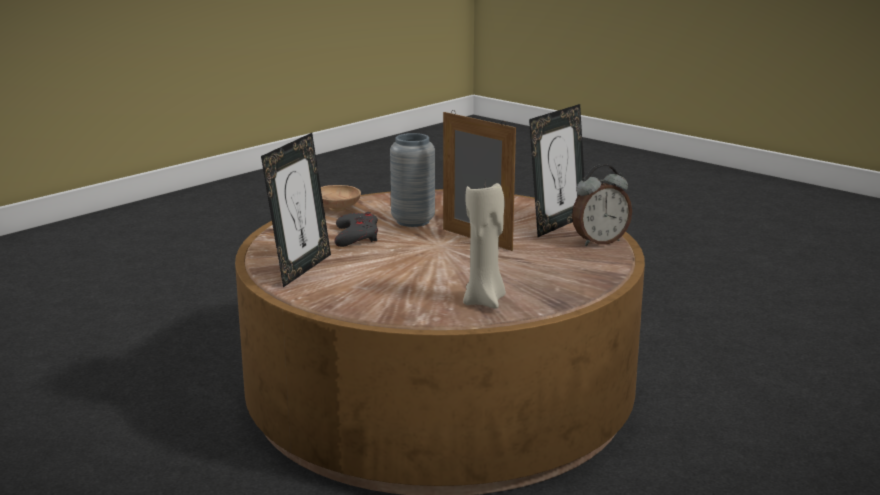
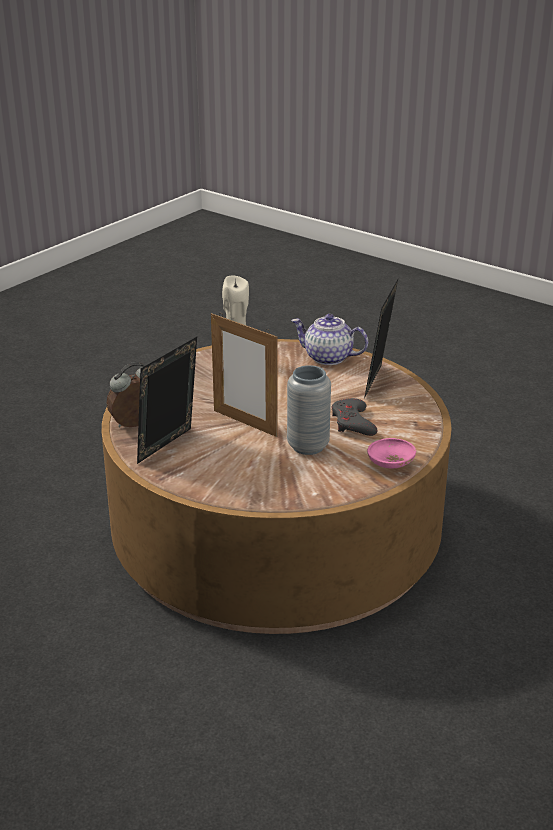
camera: 175 degrees right, 10 degrees up
brown bowl [321,185,361,211] -> pink bowl [367,438,416,468]
none -> teapot [291,314,368,365]

